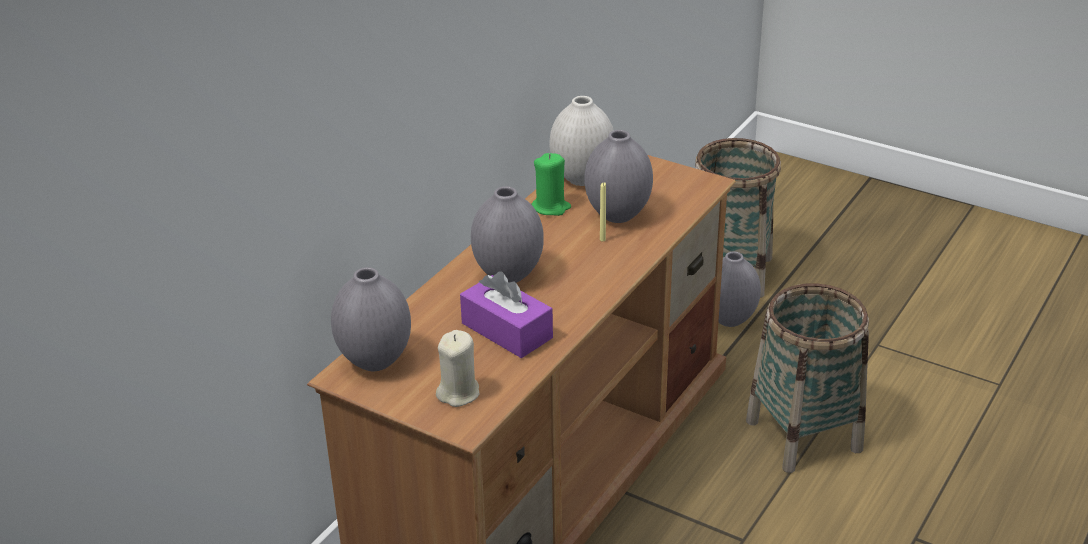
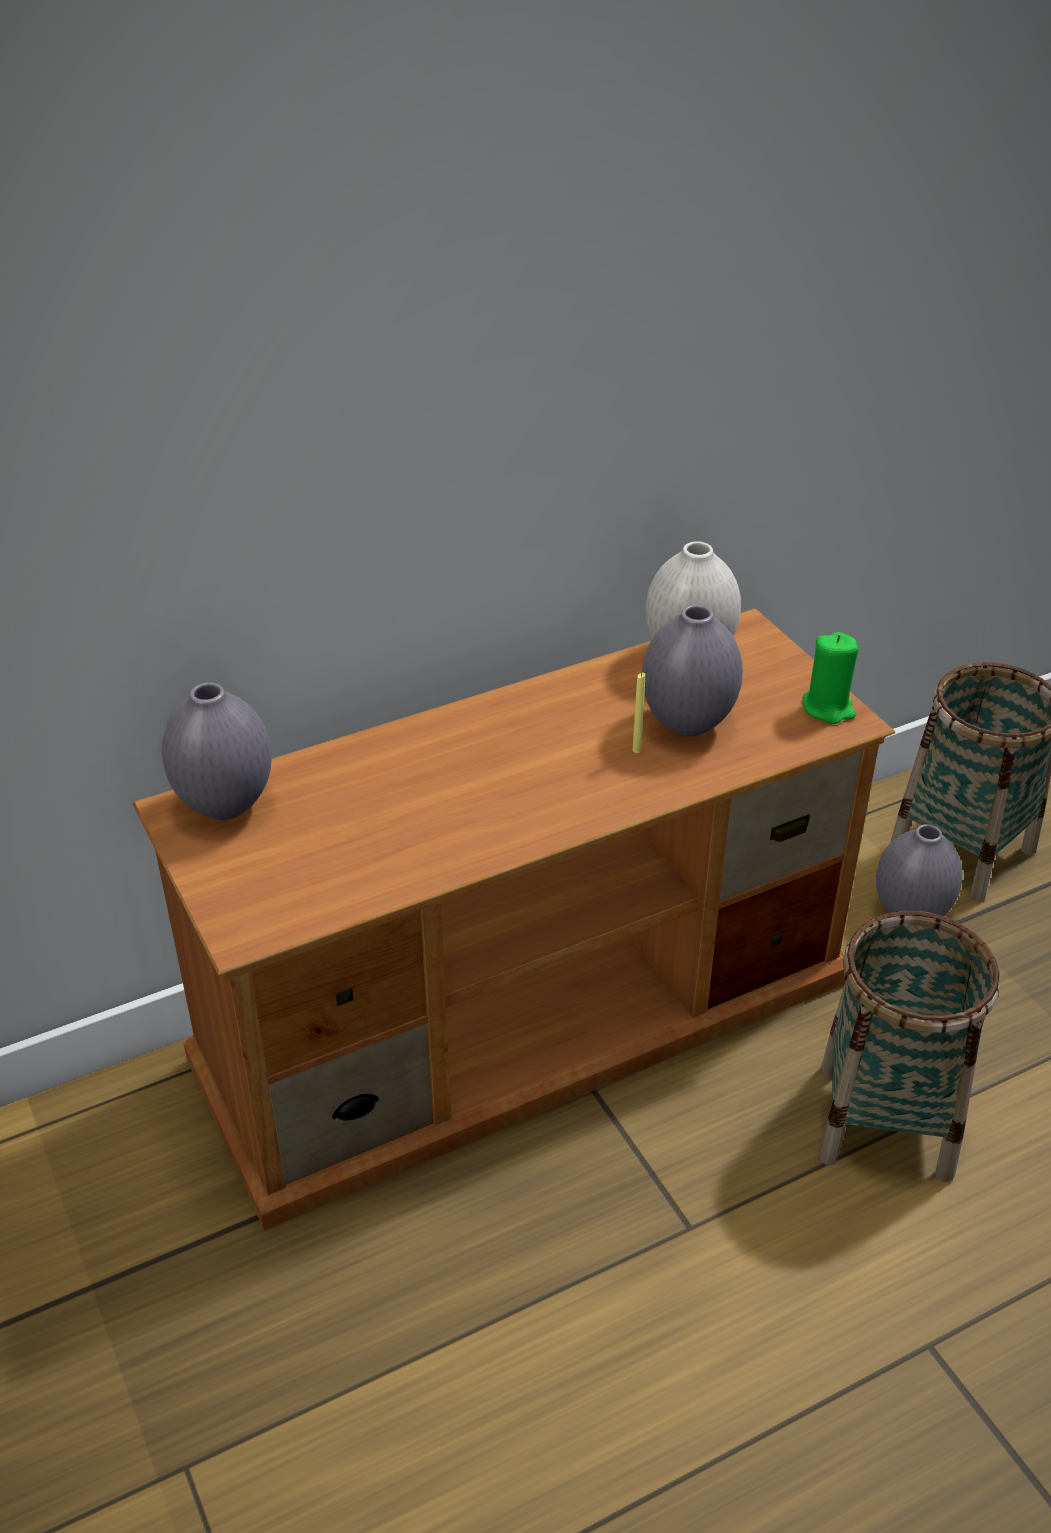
camera: 30 degrees right, 5 degrees up
beige candle [436,330,479,407] -> none
purple tissue box [460,271,553,358] -> none
grey vase [471,186,544,283] -> none
green candle [531,153,571,216] -> green candle moved to [803,632,859,724]

